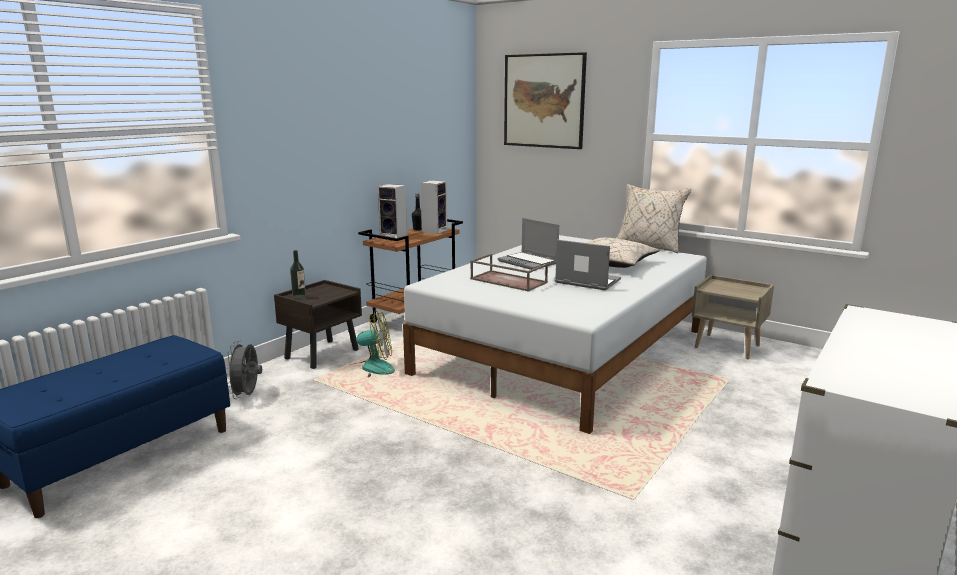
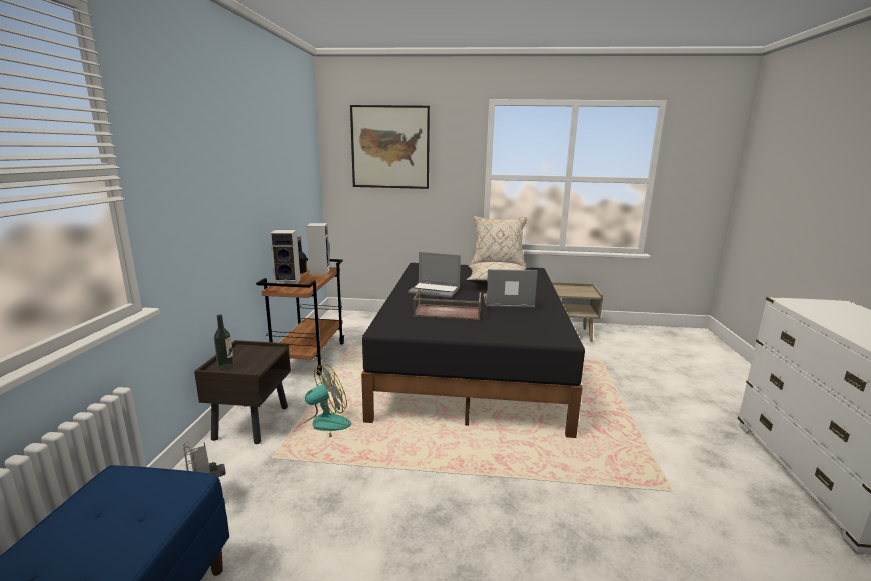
camera: 30 degrees left, 0 degrees up
white bed [403,235,707,434] -> black bed [361,263,585,438]

